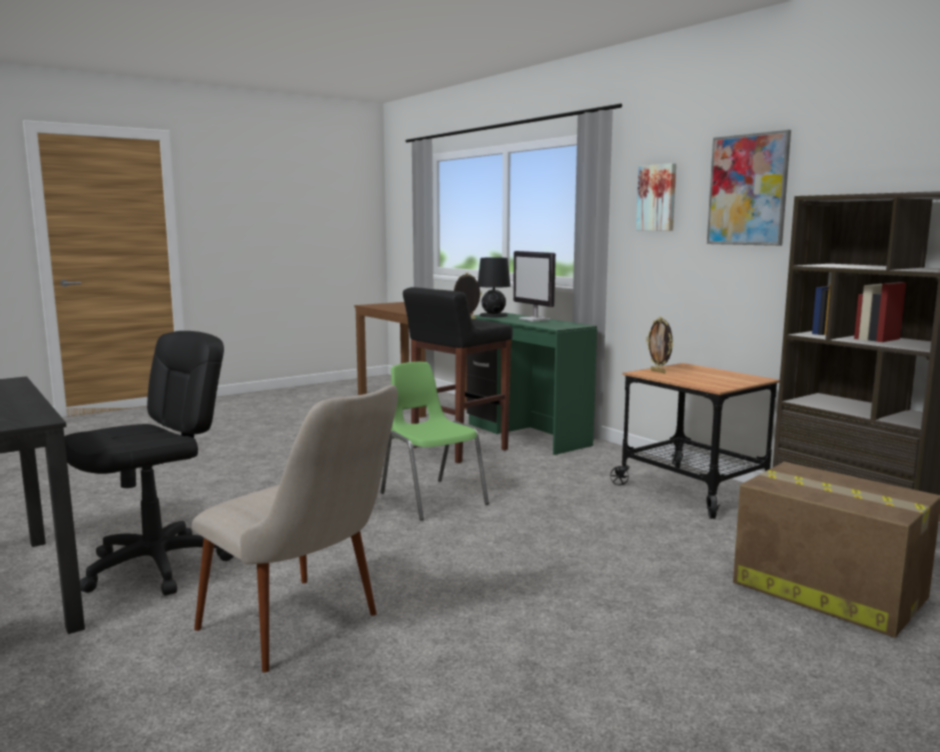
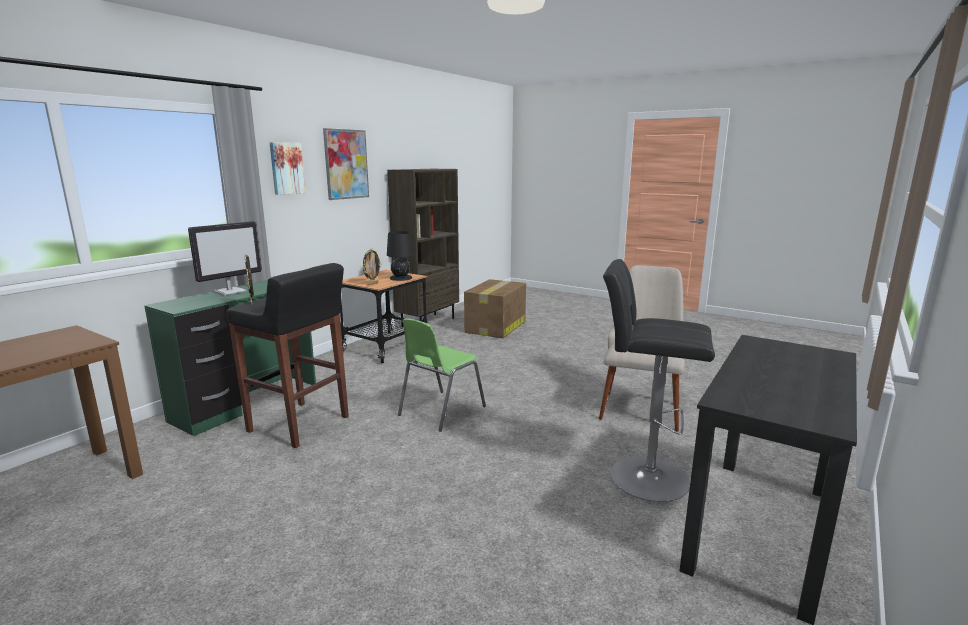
camera: 110 degrees left, 5 degrees up
black office chair [65,331,233,595] -> black stool [603,259,715,502]
black table lamp [478,257,510,317] -> black table lamp moved to [387,231,413,281]

